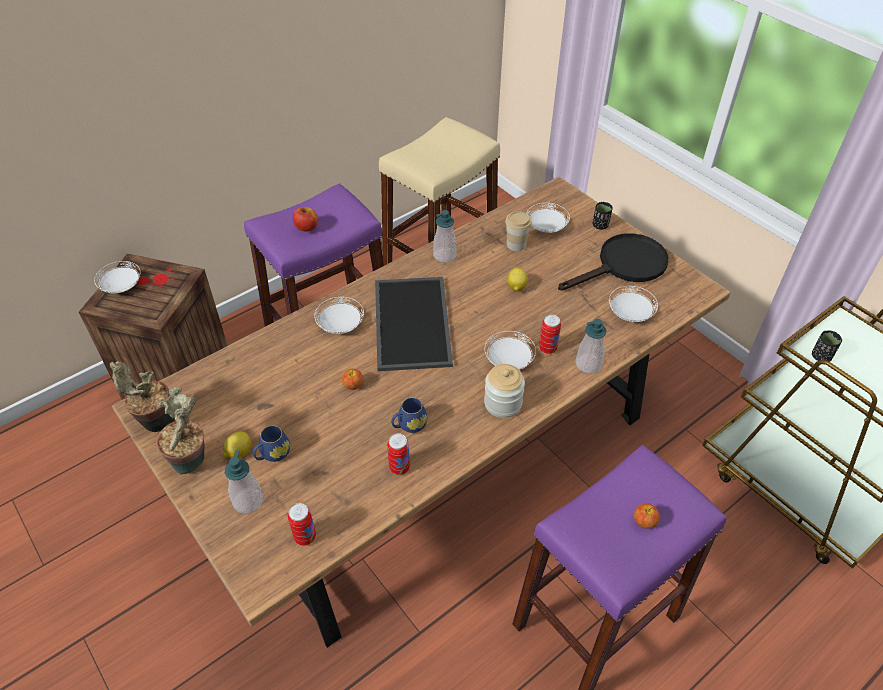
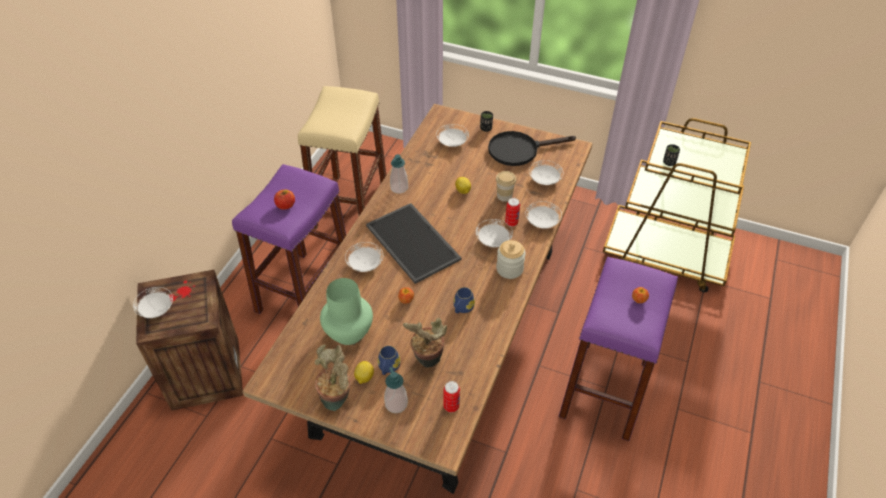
camera: 30 degrees left, 0 degrees up
potted plant [110,361,175,432] -> potted plant moved to [403,318,447,367]
can [387,433,410,475] -> none
cup [505,211,532,251] -> cup moved to [496,171,516,202]
black frying pan [558,233,669,291] -> black frying pan turned 135 degrees counterclockwise [488,131,576,166]
soap dispenser [575,319,606,373] -> white plate [526,201,562,229]
none -> green vase [320,278,373,345]

